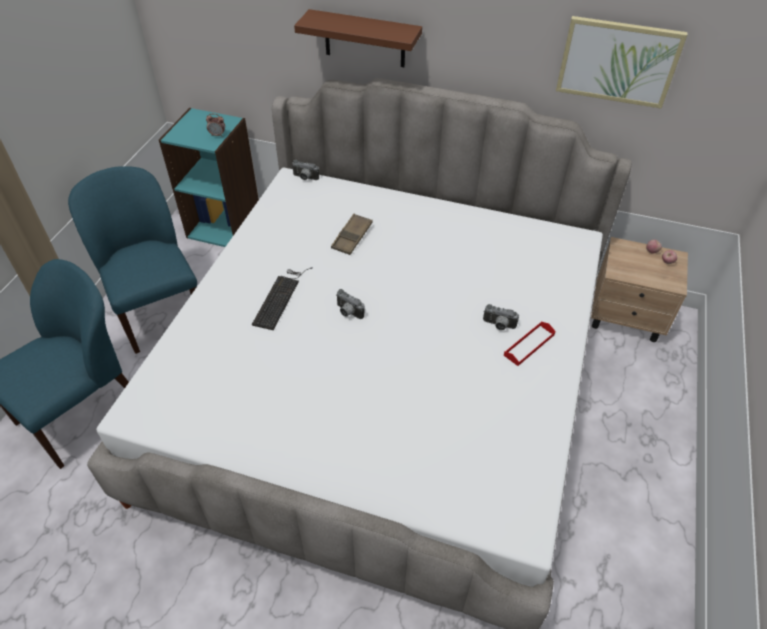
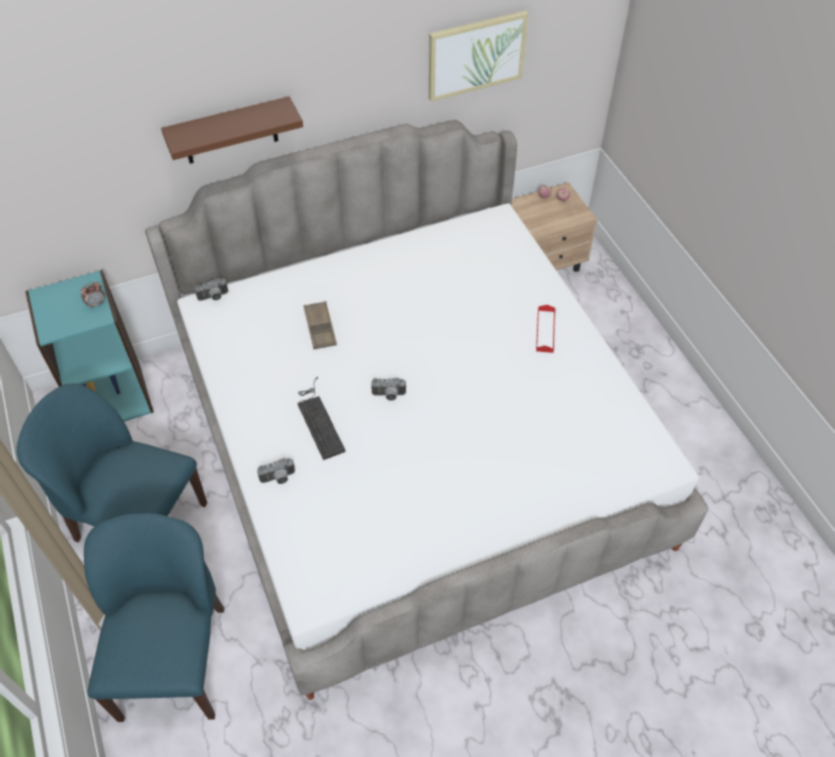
camera: 40 degrees left, 5 degrees up
camera [483,304,519,330] -> camera moved to [257,458,295,484]

